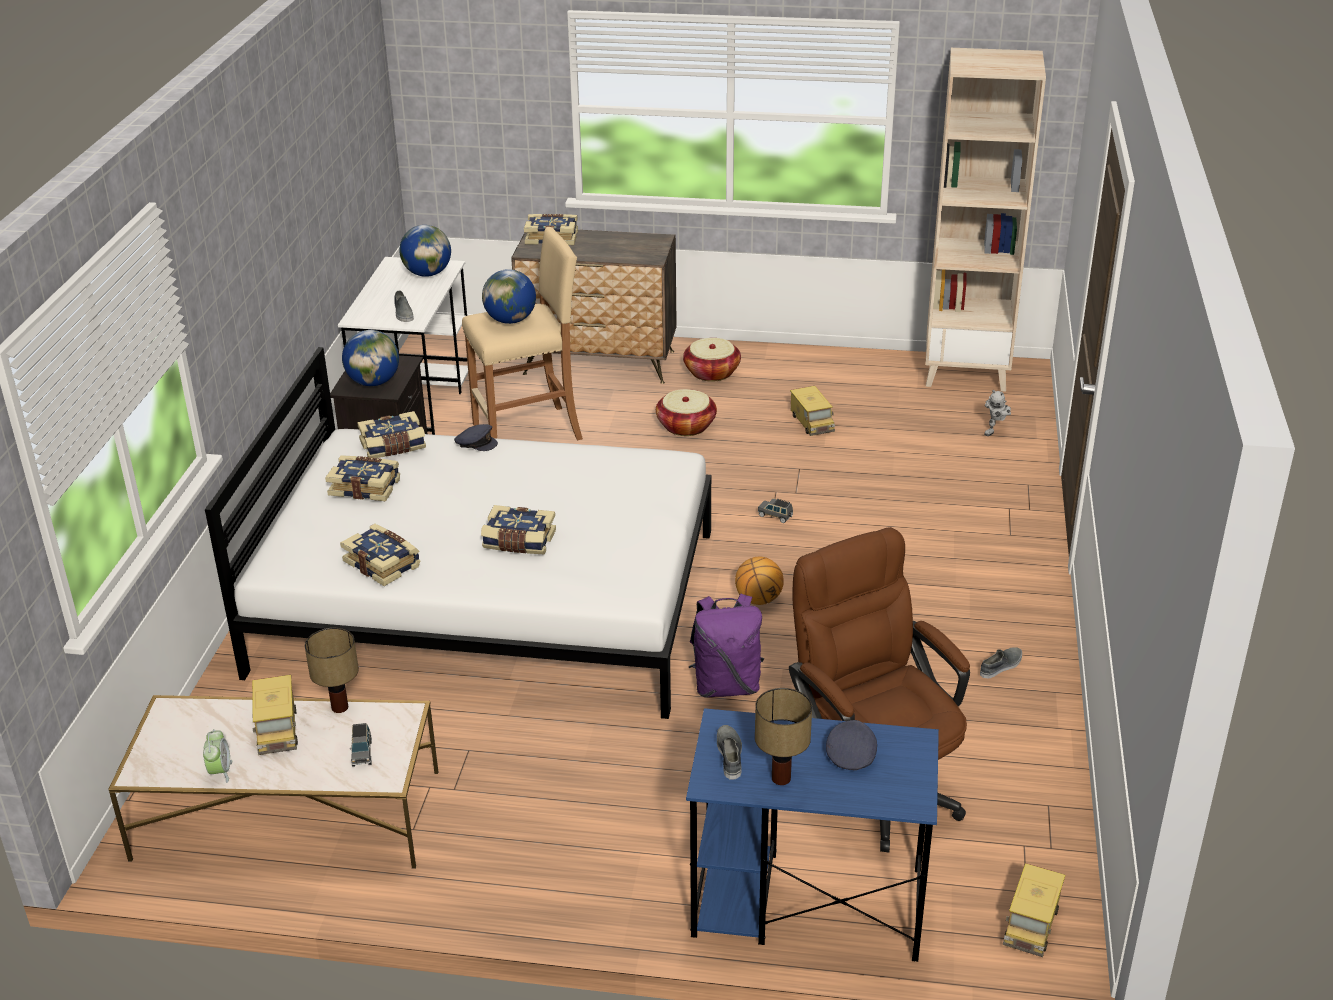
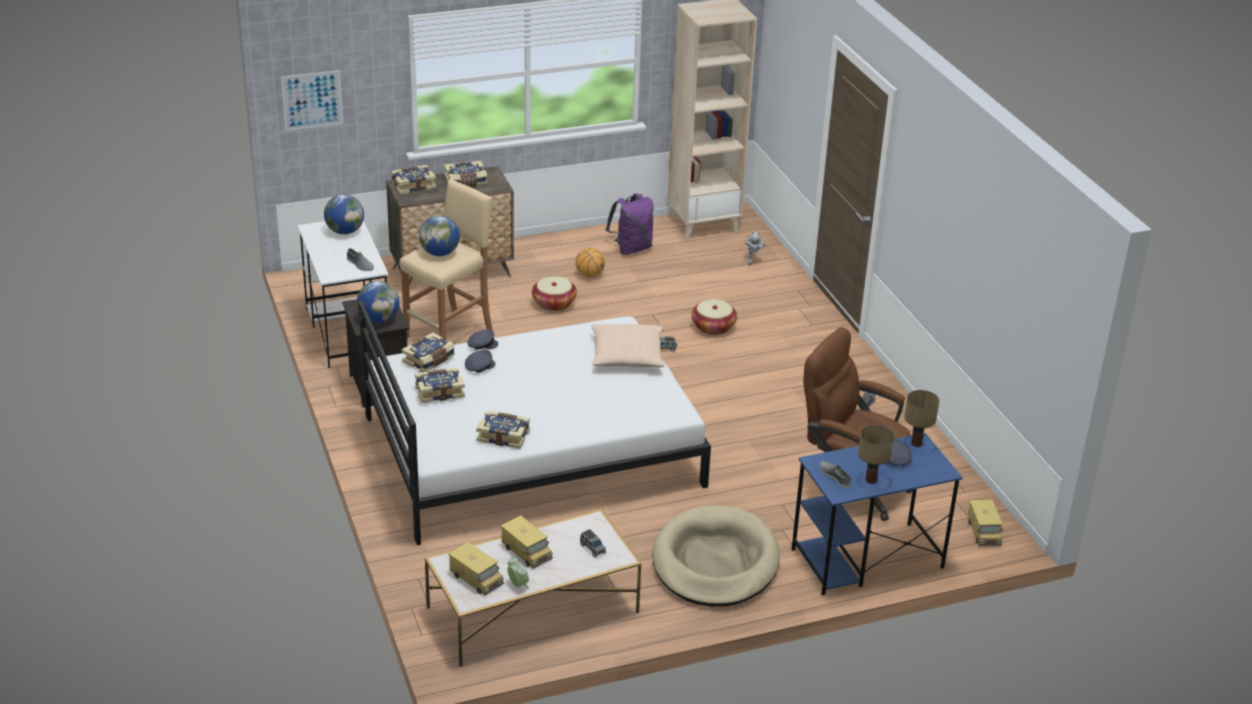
camera: 30 degrees left, 0 degrees up
table lamp [305,628,359,713] -> table lamp moved to [904,390,939,447]
book [481,505,556,554] -> book moved to [444,161,487,187]
basket [683,338,741,382] -> basket moved to [691,299,737,335]
purple backpack [689,593,764,698] -> purple backpack moved to [606,193,654,255]
basketball [735,557,784,605] -> basketball moved to [575,248,605,277]
toy truck [790,386,835,436] -> toy truck moved to [448,542,504,595]
none -> picture [281,70,343,131]
none -> grey cap [465,350,495,373]
none -> beige pillow [592,324,664,368]
none -> beige dog bed [652,505,780,607]

